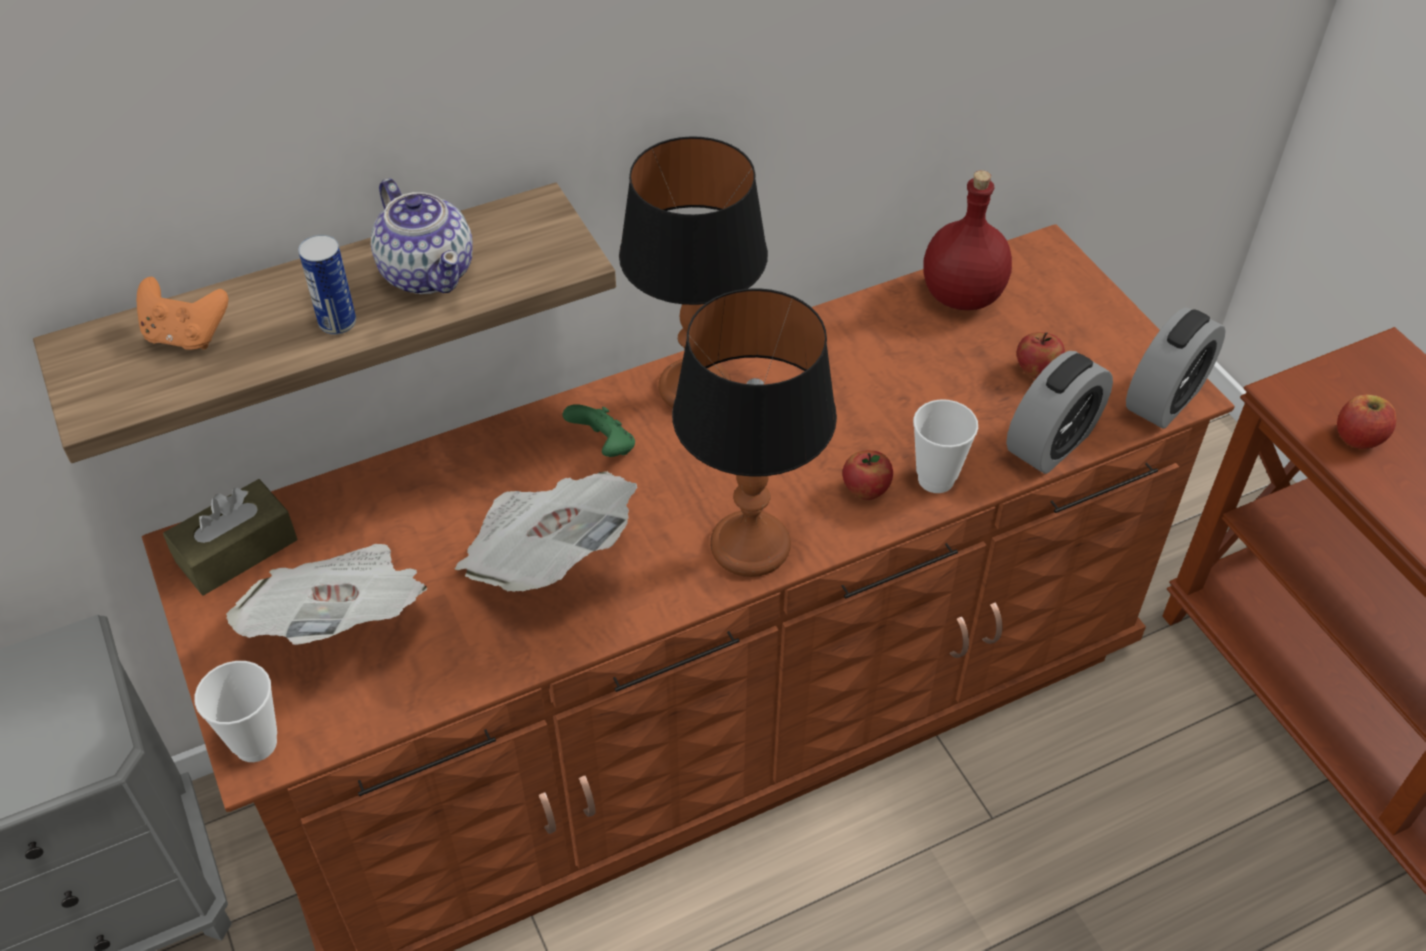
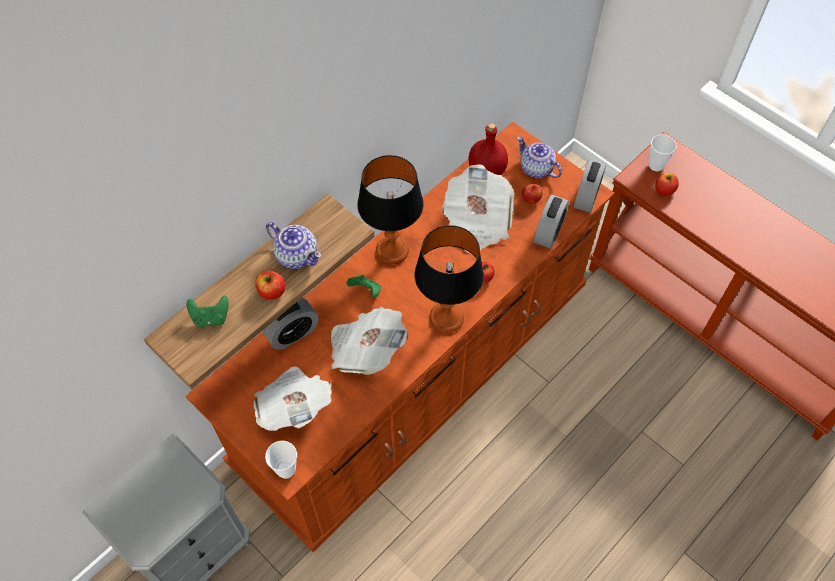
camera: 20 degrees left, 10 degrees up
orange game controller [137,277,228,350] -> green game controller [186,296,229,327]
brown tissue box [163,479,297,595] -> none
can [298,235,356,335] -> apple [255,271,285,300]
cup [913,399,978,493] -> cup moved to [649,135,677,171]
none -> alarm clock [262,298,319,350]
none -> newspaper [442,164,515,253]
none -> teapot [517,136,562,178]

